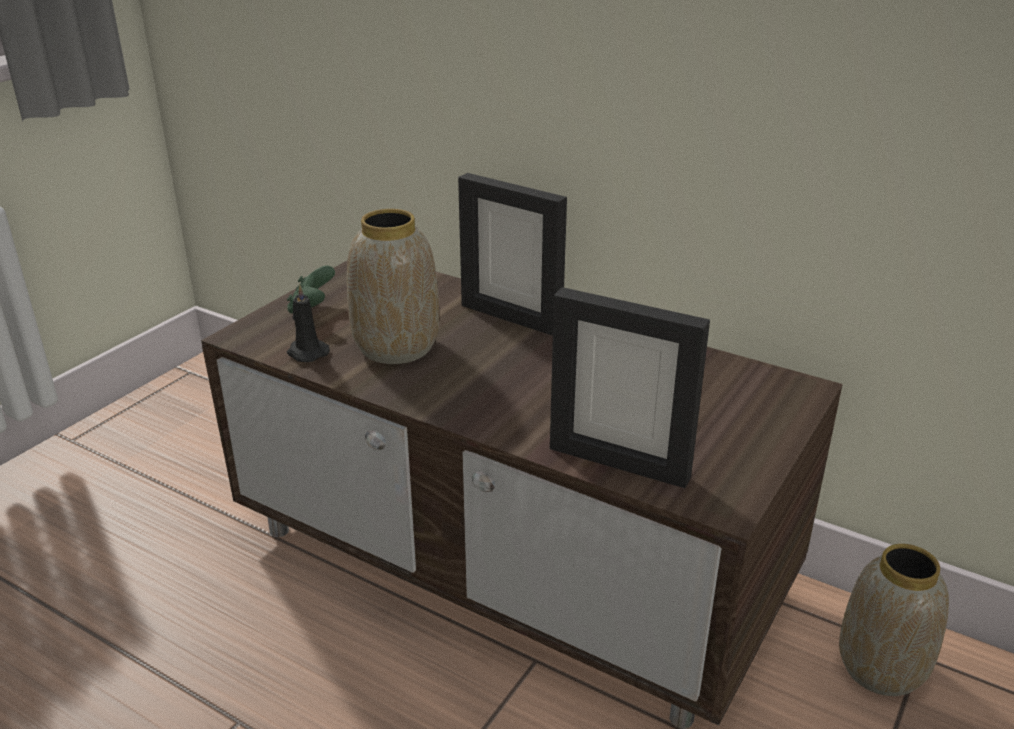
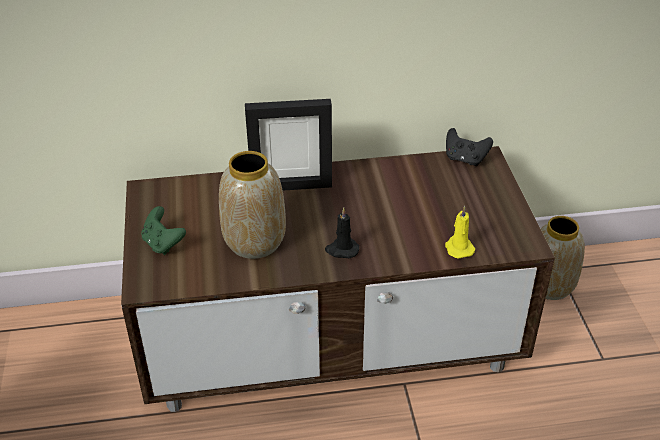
camera: 40 degrees left, 10 degrees up
black candle [287,284,330,362] -> black candle moved to [325,207,359,258]
picture frame [550,287,710,488] -> yellow candle [445,206,475,259]
none -> black game controller [446,128,493,166]

